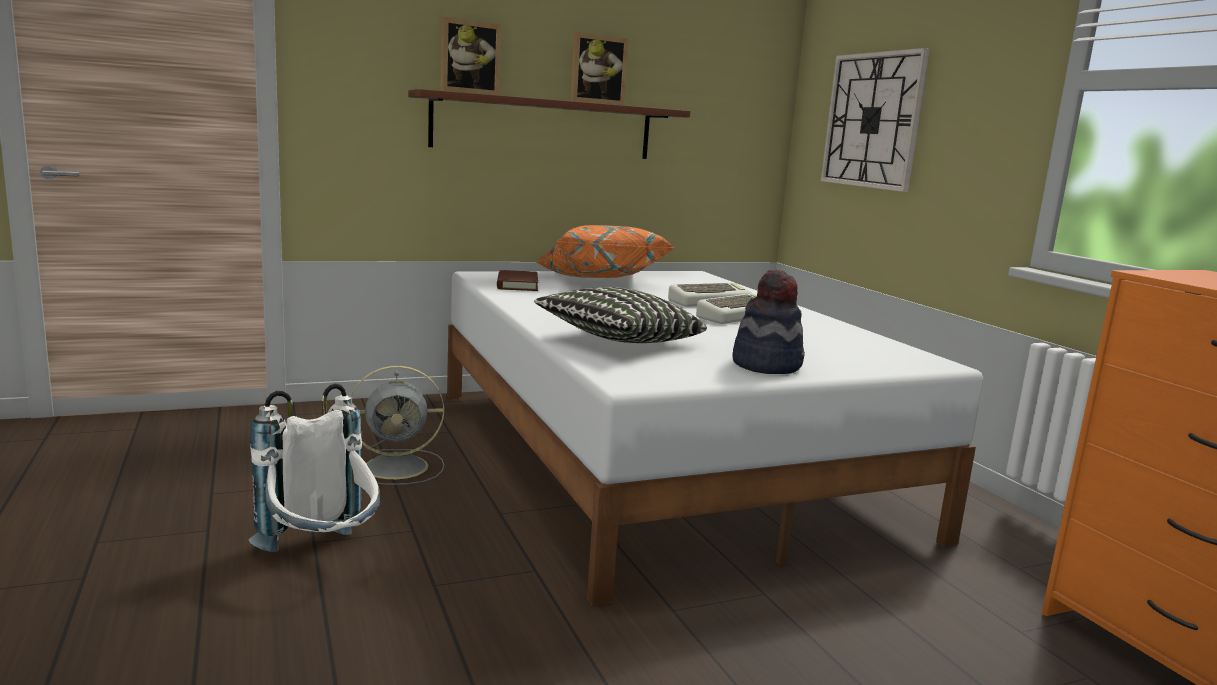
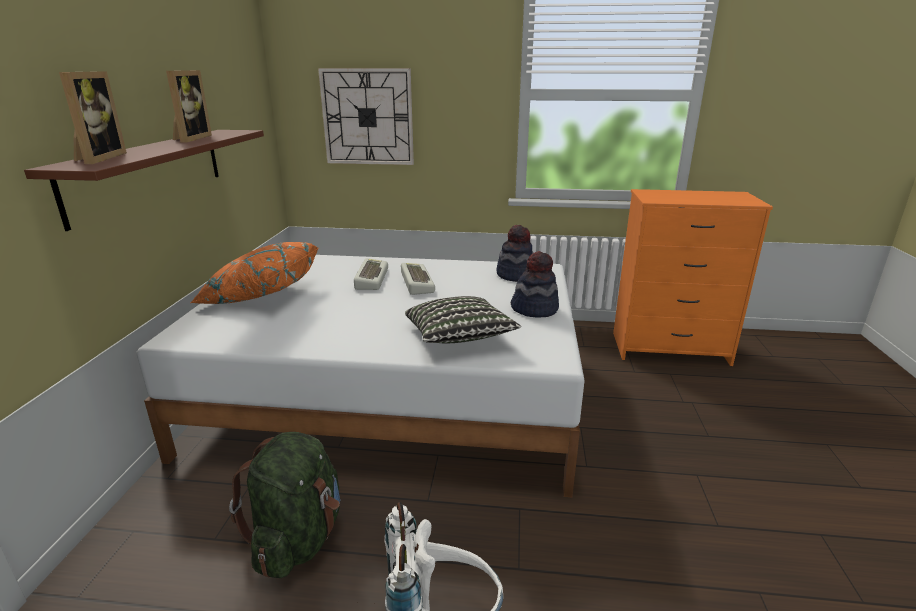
camera: 60 degrees left, 10 degrees up
grey fan [351,366,444,485] -> green backpack [229,432,341,578]
brown book [497,270,538,291] -> none
none -> hat [496,225,533,282]

